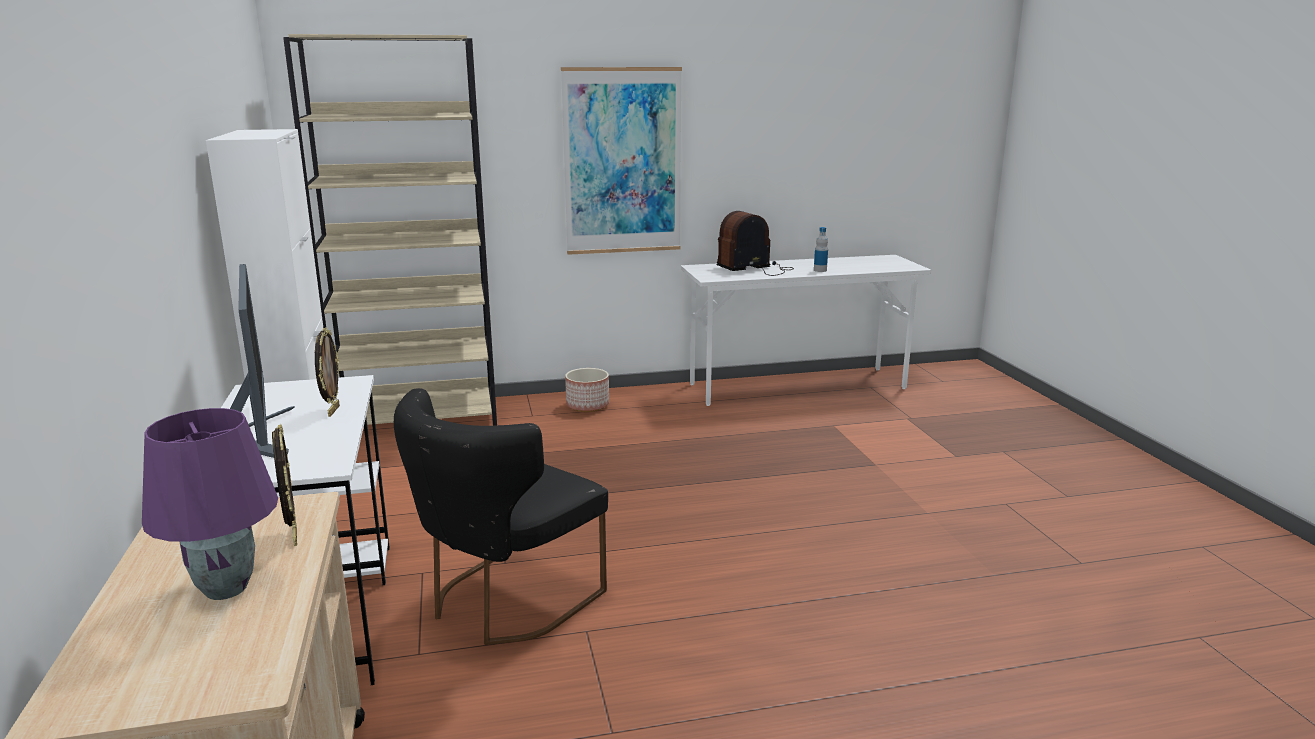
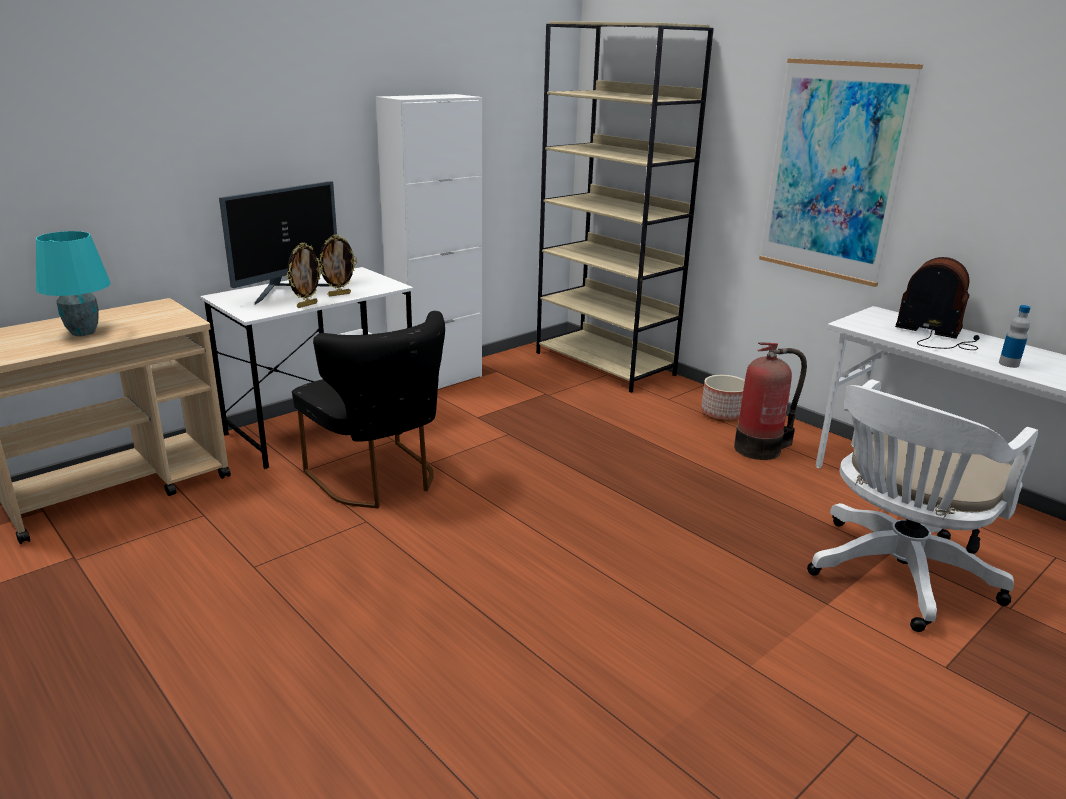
camera: 60 degrees right, 5 degrees up
purple table lamp [142,408,278,600] -> turquoise table lamp [36,231,111,336]
picture frame [272,424,297,546] -> picture frame moved to [287,242,323,308]
black chair [394,388,608,645] -> black chair turned 135 degrees counterclockwise [292,311,445,509]
none -> fire extinguisher [734,342,807,460]
none -> white office chair [807,379,1038,632]

